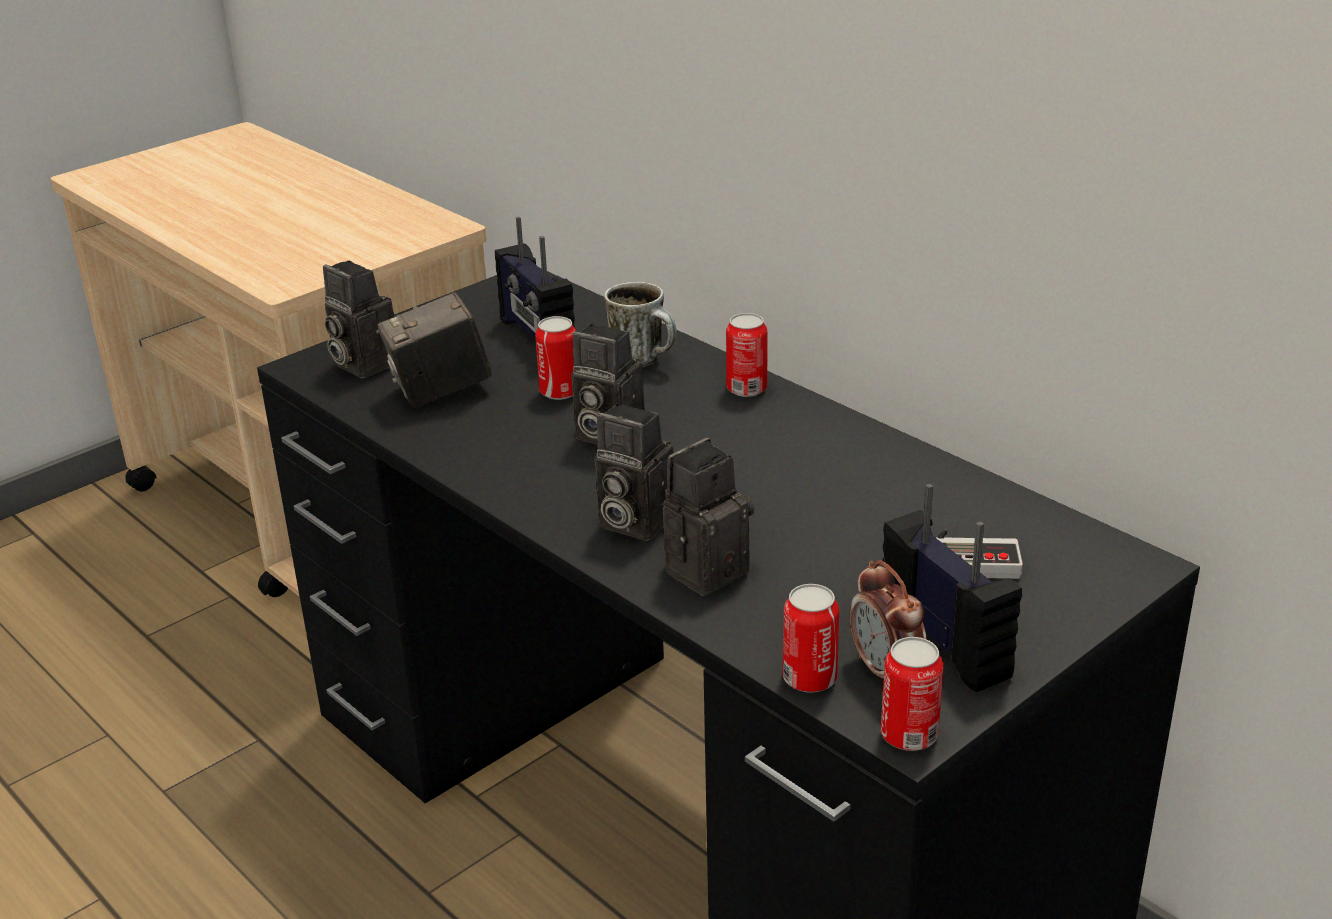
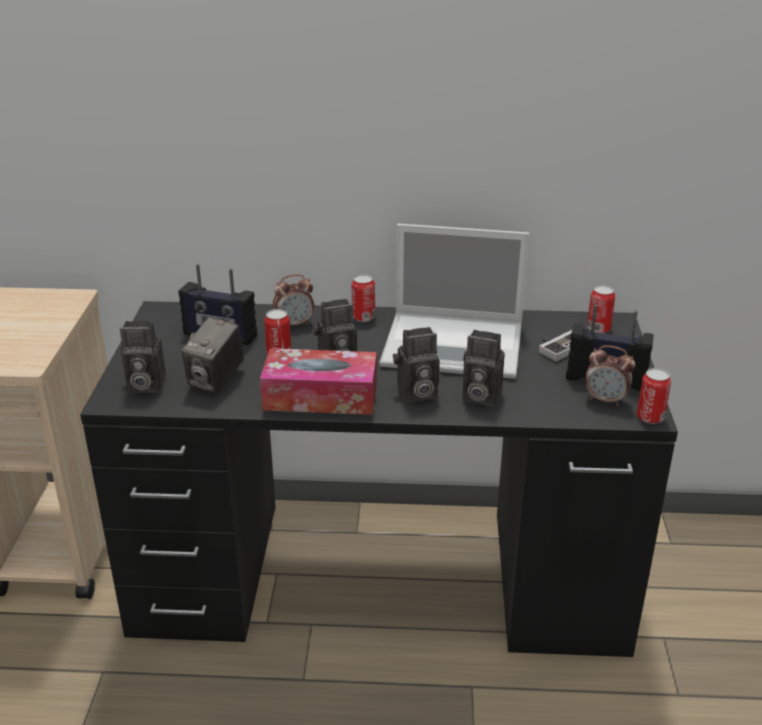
camera: 45 degrees left, 0 degrees up
mug [604,282,677,368] -> alarm clock [273,274,314,325]
camera [663,438,754,596] -> camera turned 75 degrees counterclockwise [462,330,505,407]
can [783,584,839,693] -> can moved to [587,285,615,333]
none -> tissue box [260,348,377,415]
none -> laptop [379,224,529,379]

